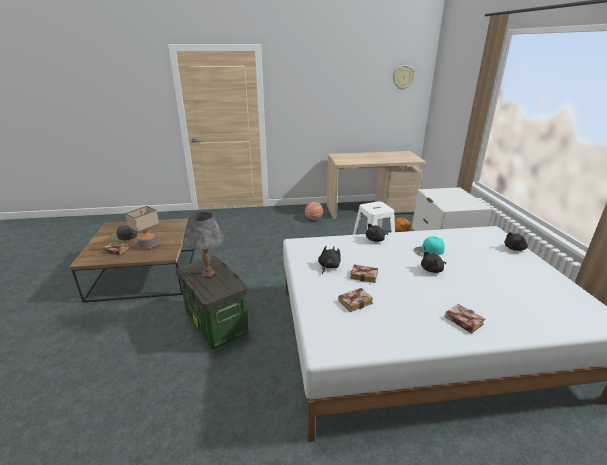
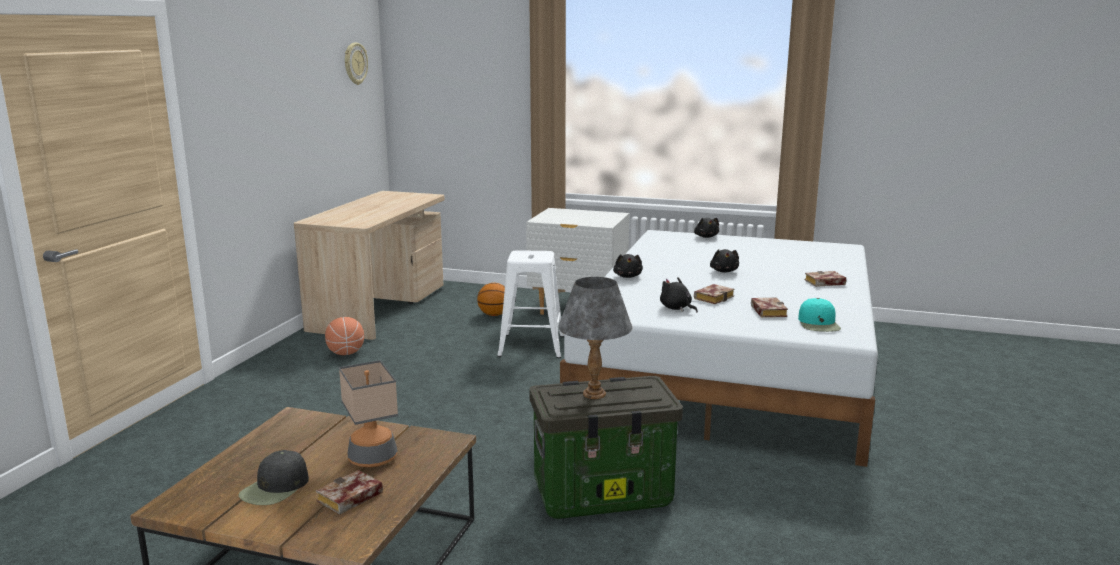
camera: 65 degrees left, 10 degrees down
turquoise cap [413,236,445,257] -> turquoise cap moved to [798,298,841,332]

